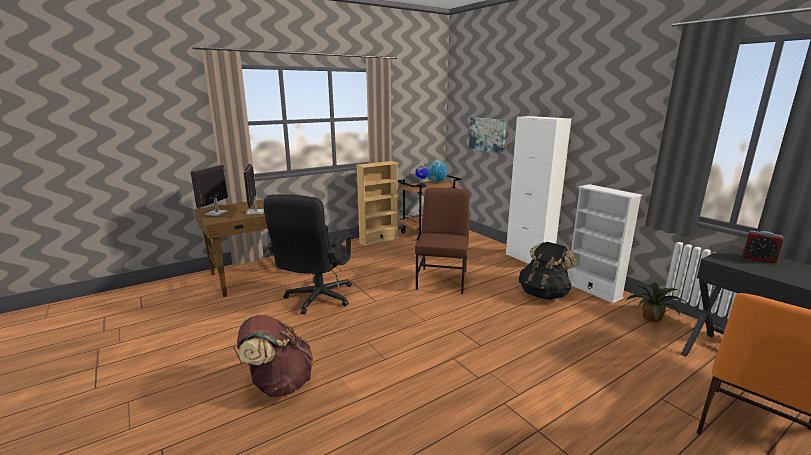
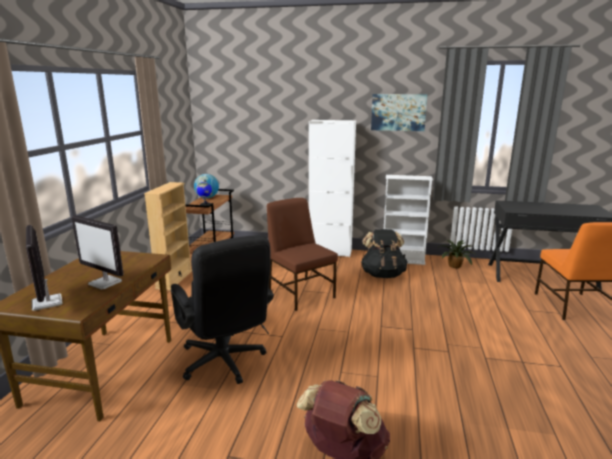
camera: 45 degrees left, 0 degrees up
picture [469,117,507,154] -> picture moved to [371,94,427,131]
alarm clock [743,231,783,263] -> none

